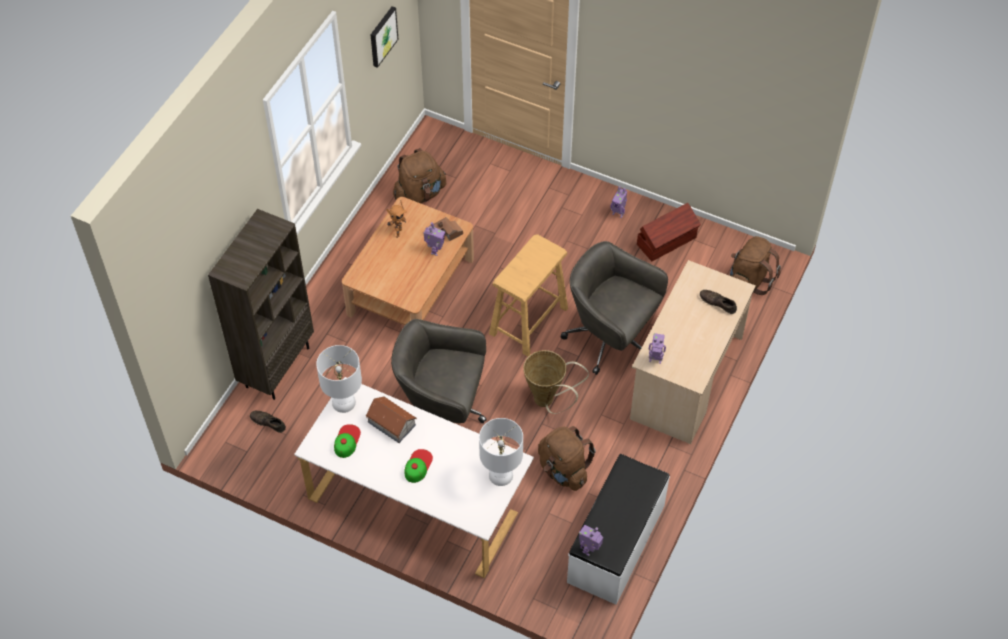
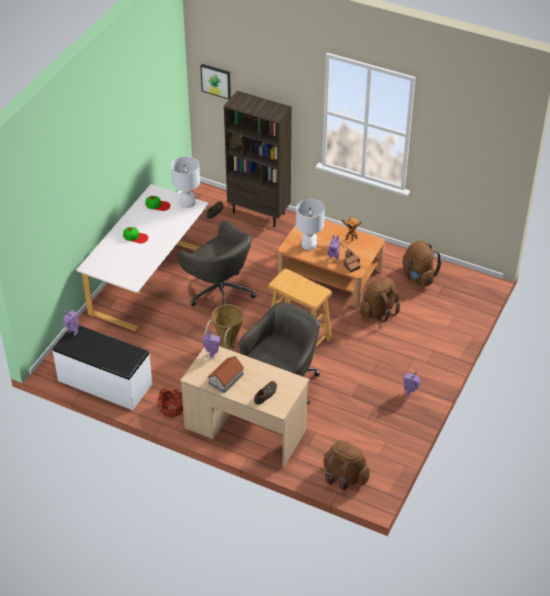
camera: 90 degrees right, 10 degrees down
toy house [366,396,417,443] -> toy house moved to [207,356,244,393]
picture [370,6,398,68] -> picture moved to [200,64,231,99]
grey office chair [391,319,487,423] -> grey office chair turned 120 degrees clockwise [177,220,256,306]
white table lamp [479,418,523,486] -> white table lamp moved to [296,199,325,250]
brown backpack [538,426,596,491] -> brown backpack moved to [360,277,400,323]
brown storage box [637,203,701,261] -> none
none -> basket [157,387,183,417]

